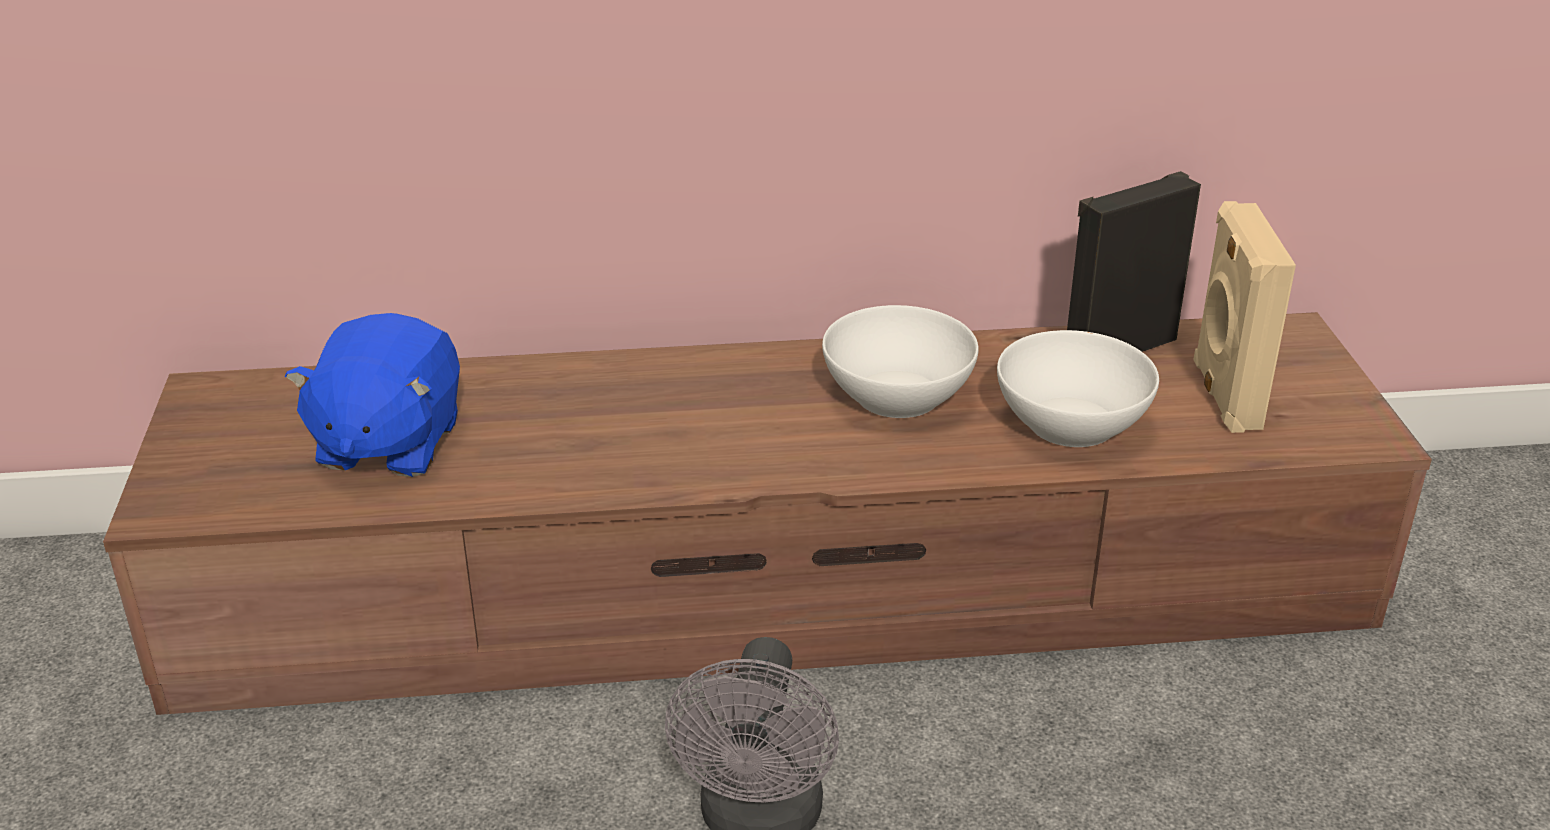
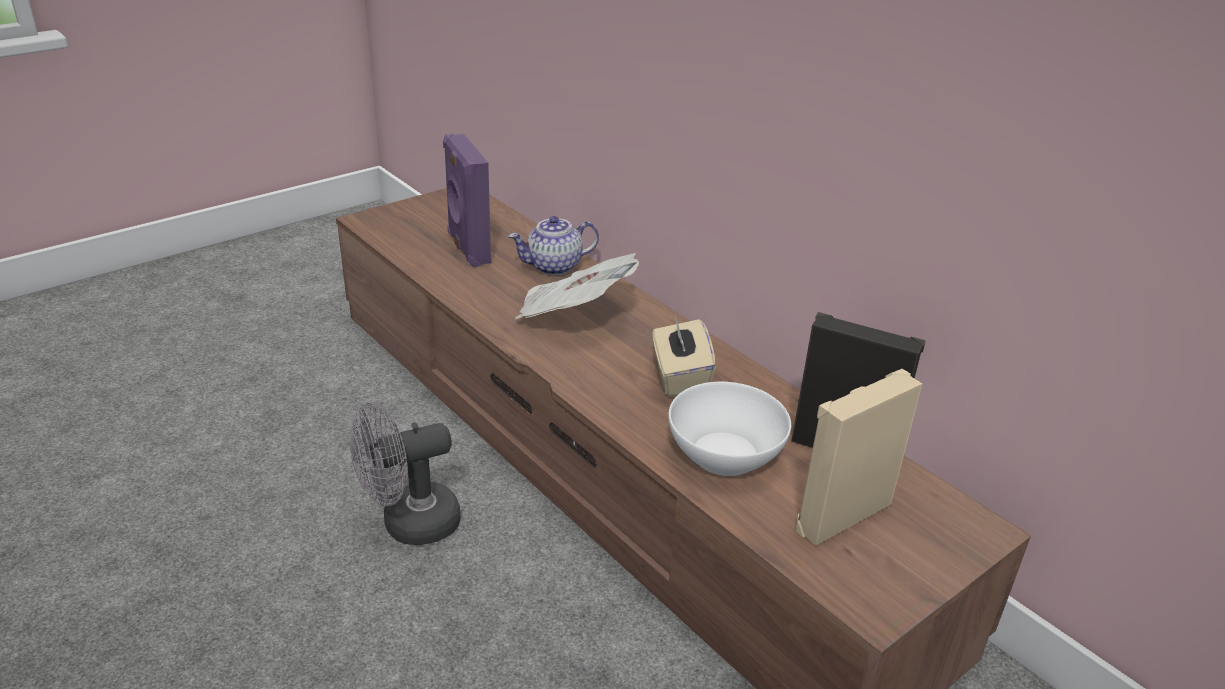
camera: 55 degrees right, 0 degrees up
blue plush toy [285,313,460,477] -> purple speaker [443,134,491,267]
white bowl [822,305,979,418] -> beige tissue box [653,315,716,397]
none -> teapot [508,216,599,275]
none -> newspaper [515,253,639,319]

